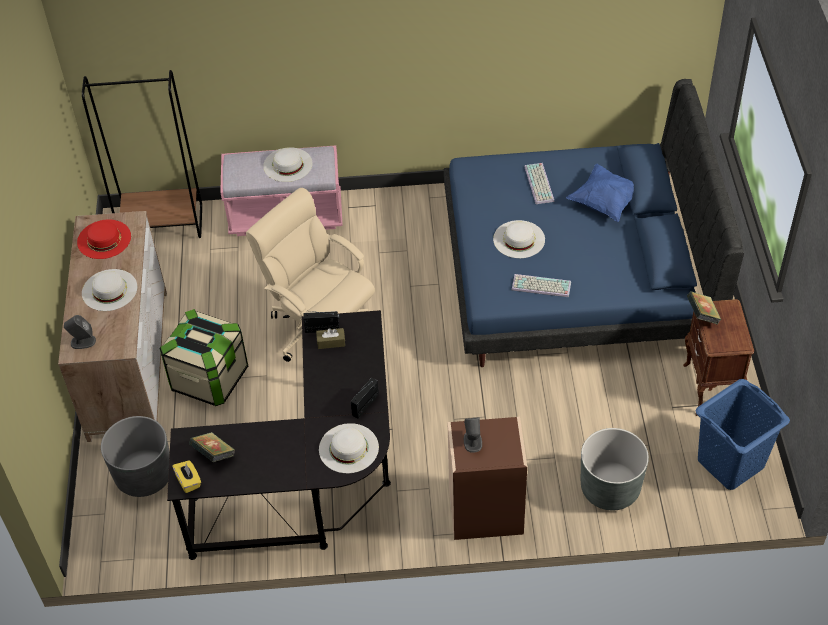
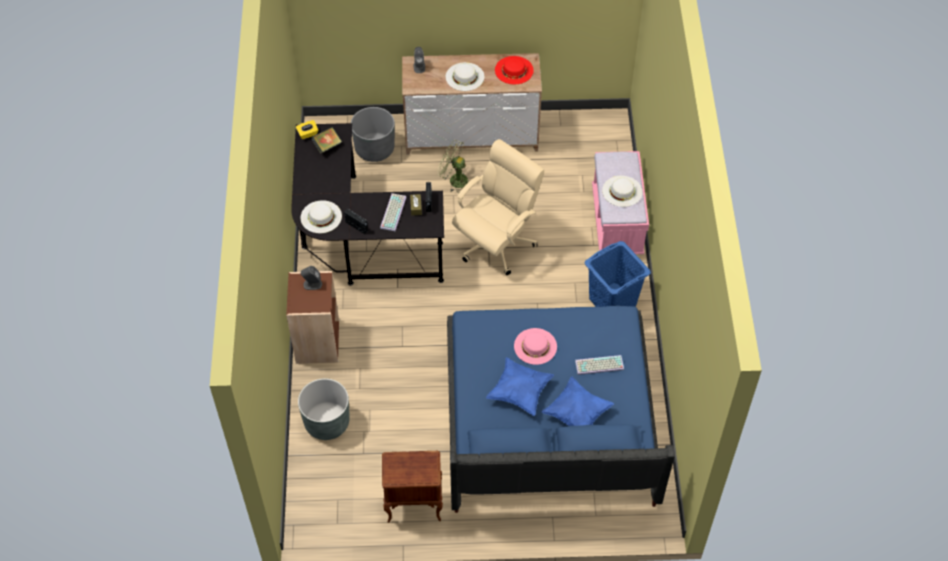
camera: 90 degrees right, 5 degrees up
clothes rack [82,70,202,238] -> none
storage box [160,309,248,406] -> green fan [437,140,468,193]
white hat [493,220,545,258] -> pink hat [514,328,557,365]
keyboard [512,274,571,297] -> keyboard moved to [380,193,407,231]
book [687,291,721,325] -> none
blue laundry basket [695,379,790,490] -> blue laundry basket moved to [585,241,651,307]
none -> blue pillow [486,357,554,416]

